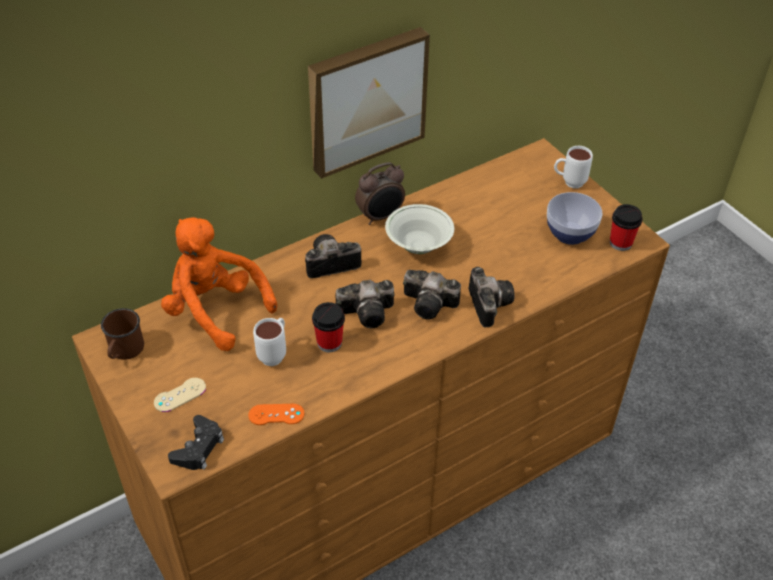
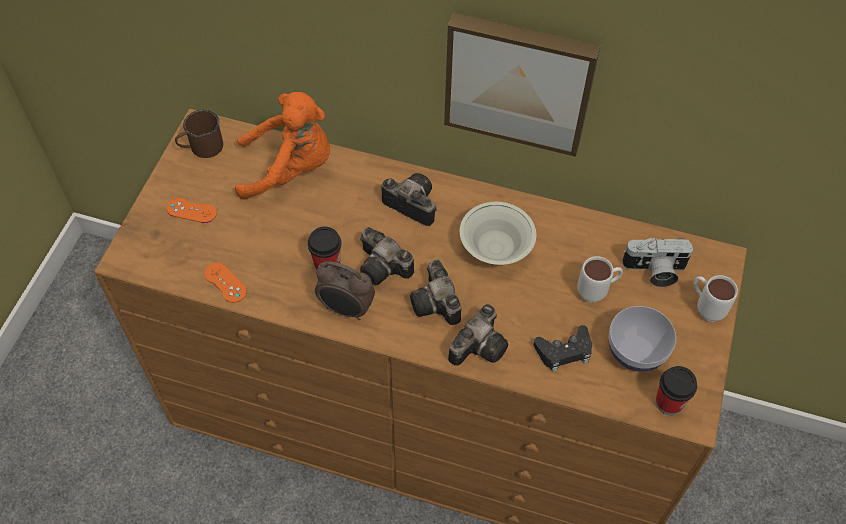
camera: 50 degrees right, 10 degrees up
beige game controller [154,378,206,412] -> orange game controller [167,198,217,223]
orange plush toy [161,217,277,351] -> orange plush toy turned 90 degrees clockwise [235,92,330,200]
black game controller [168,415,224,470] -> black game controller moved to [534,325,592,372]
white mug [253,318,286,366] -> white mug moved to [577,256,623,303]
alarm clock [355,162,405,225] -> alarm clock moved to [315,261,375,320]
none -> camera [622,238,693,287]

